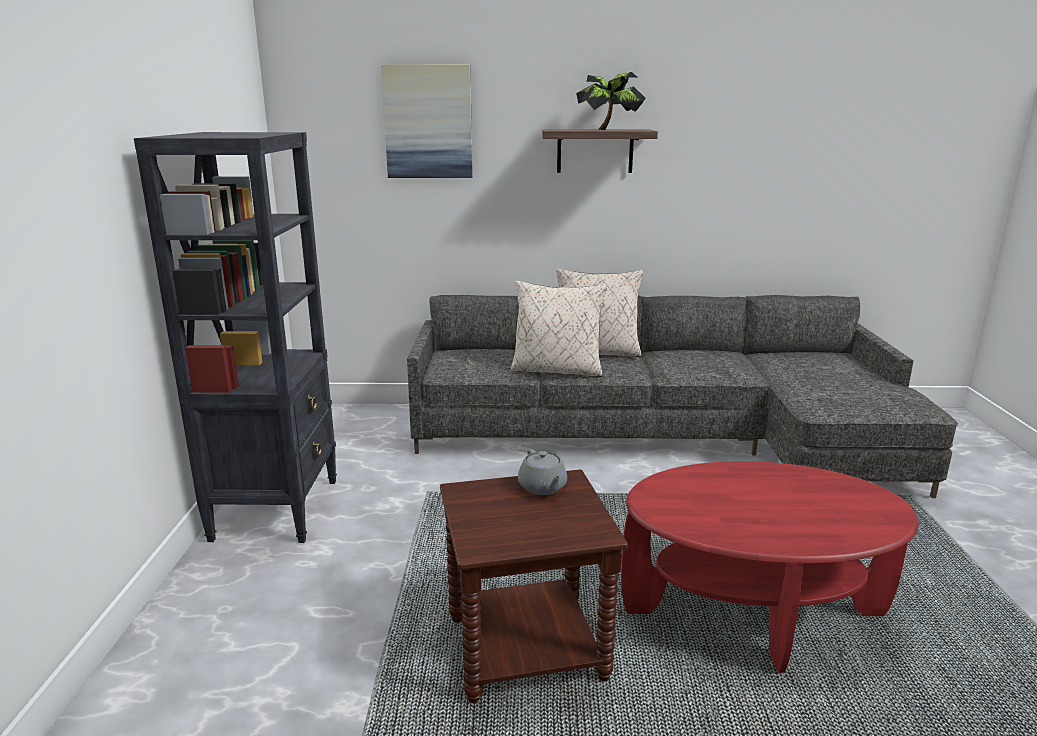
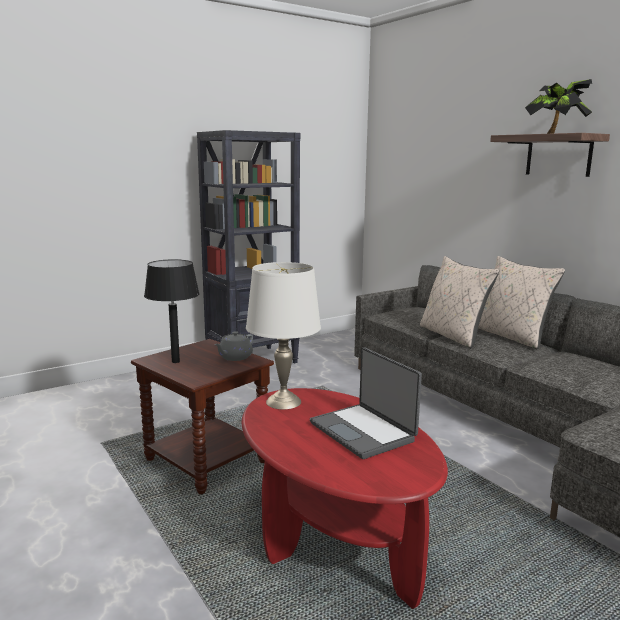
camera: 55 degrees right, 5 degrees down
picture [381,64,473,178] -> none
none -> black table lamp [144,259,200,363]
none -> white table lamp [246,262,321,409]
none -> laptop [310,347,422,459]

